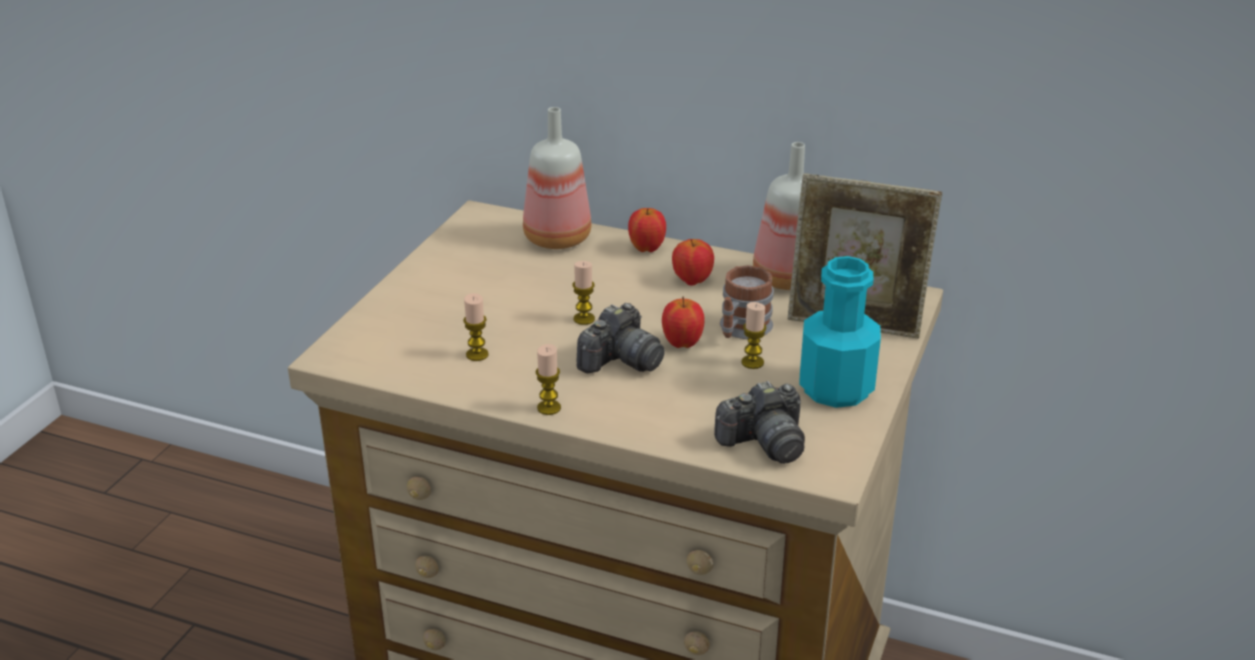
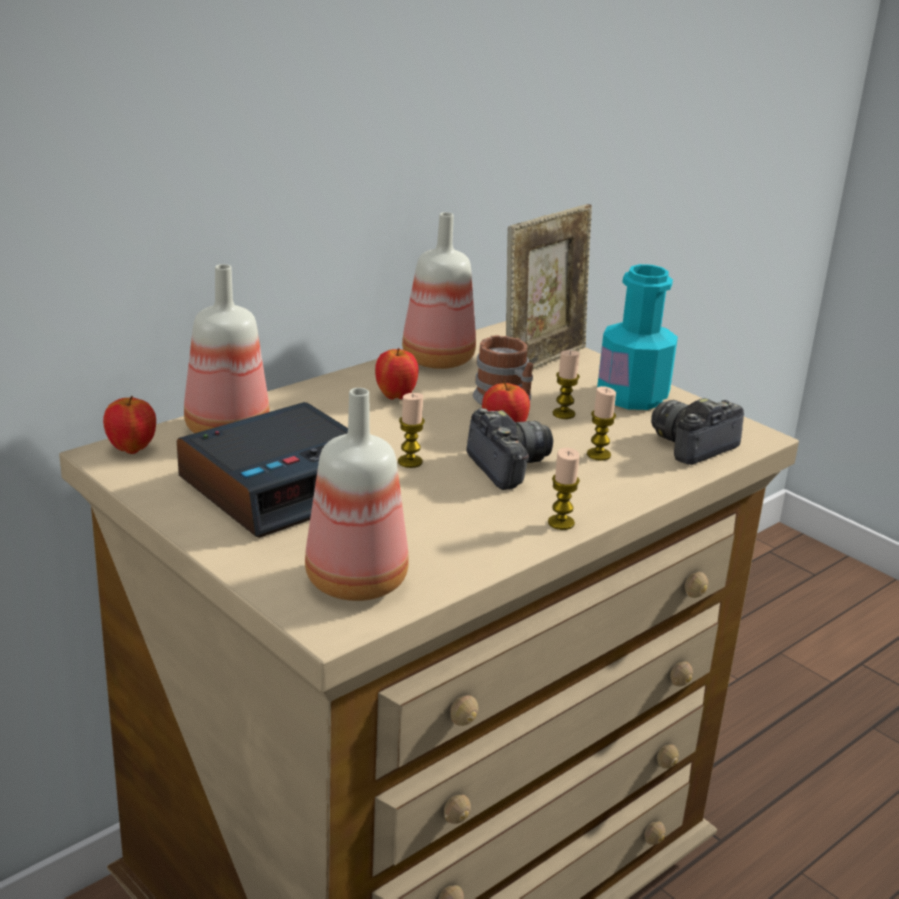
camera: 65 degrees left, 5 degrees down
candle [463,293,489,361] -> candle moved to [587,386,616,461]
apple [628,208,666,252] -> apple moved to [103,396,156,454]
camera [714,381,805,464] -> camera turned 135 degrees counterclockwise [651,398,744,465]
none -> alarm clock [177,402,348,538]
none -> bottle [305,388,409,601]

